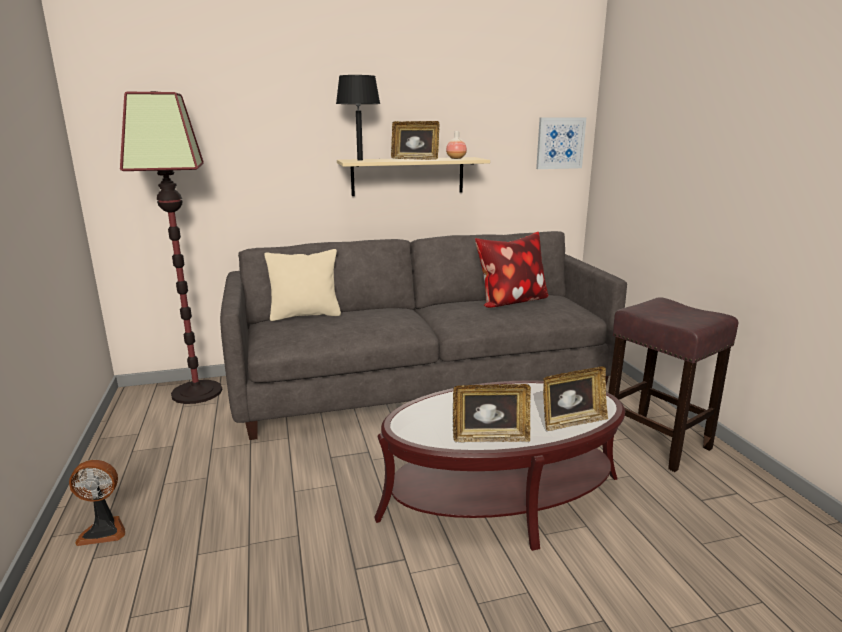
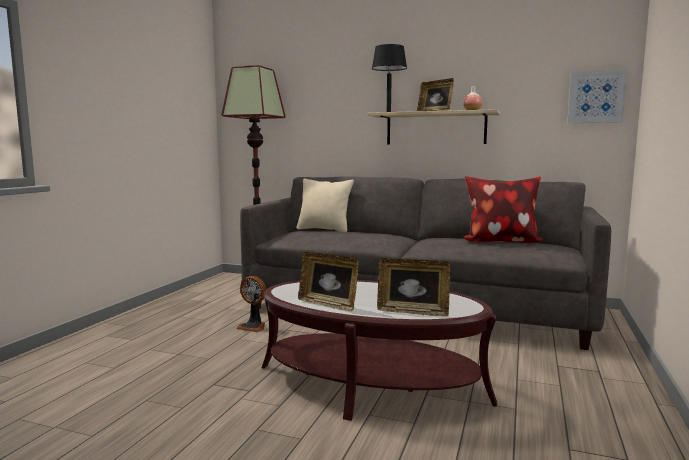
camera: 35 degrees right, 10 degrees down
fan [69,460,125,546] -> fan moved to [236,276,266,332]
brown stool [608,297,738,472] -> none

